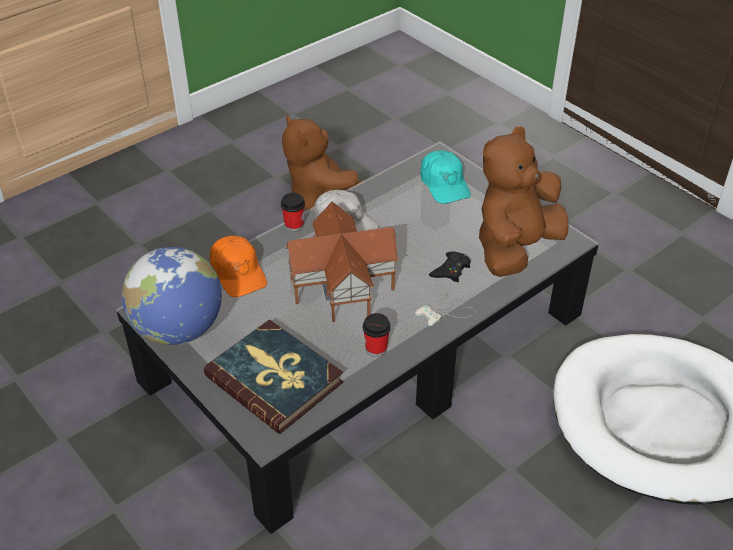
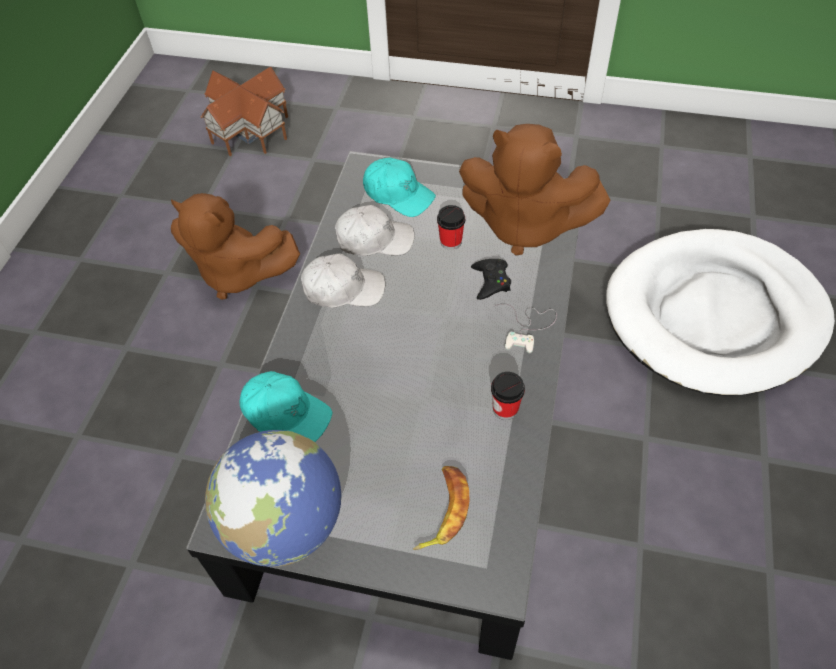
camera: 35 degrees left, 10 degrees up
book [204,319,343,434] -> banana [413,466,470,550]
orange cap [210,236,267,297] -> turquoise cap [240,371,332,442]
cup [281,193,305,232] -> cup moved to [437,205,465,250]
toy house [285,202,399,322] -> toy house moved to [201,67,288,156]
brown plush toy [479,127,569,277] -> brown plush toy turned 75 degrees counterclockwise [459,124,611,255]
none -> white cap [335,205,414,256]

